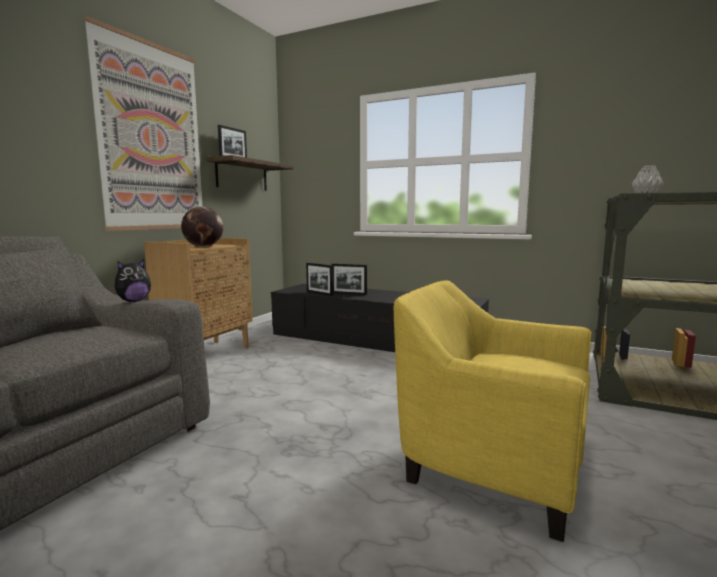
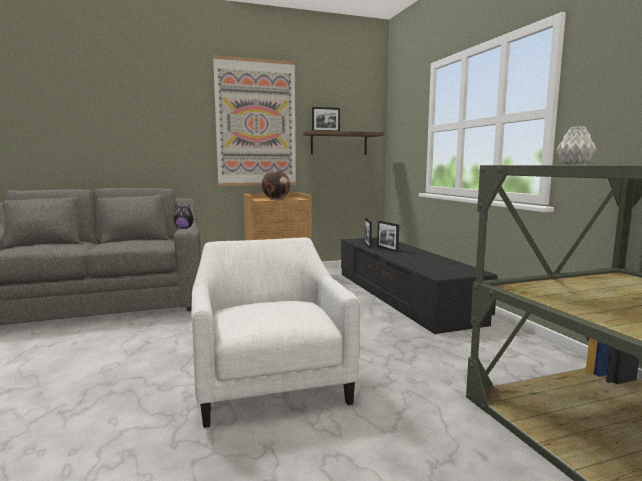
camera: 45 degrees right, 0 degrees up
yellow armchair [394,280,592,542] -> white armchair [191,238,360,428]

